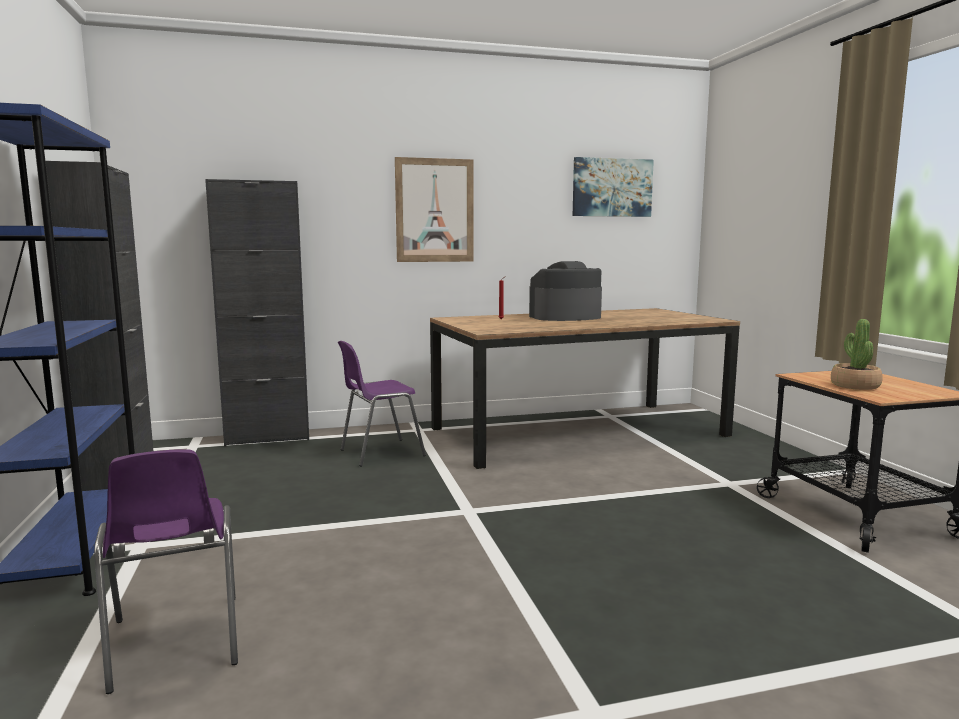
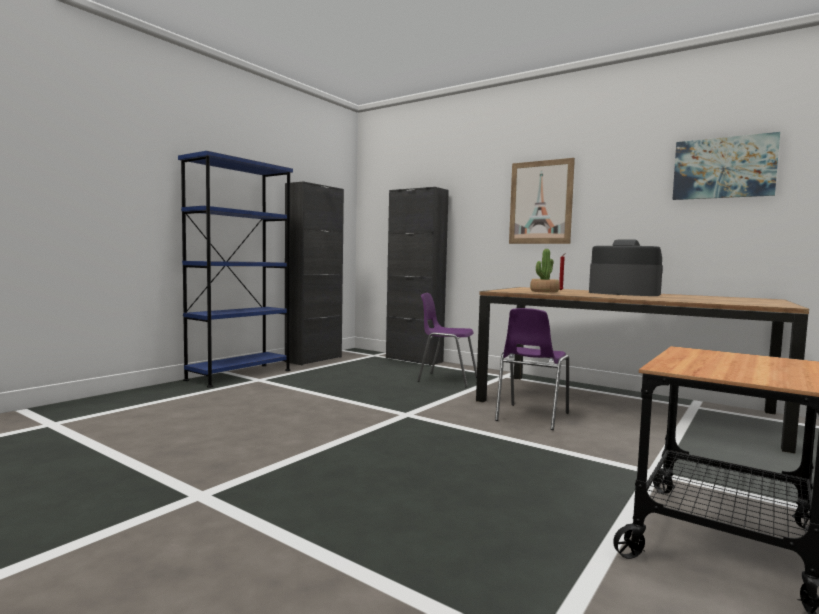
camera: 50 degrees right, 5 degrees down
purple chair [94,449,238,694] -> purple chair moved to [495,308,569,430]
potted plant [831,319,883,390] -> potted plant moved to [530,249,560,293]

